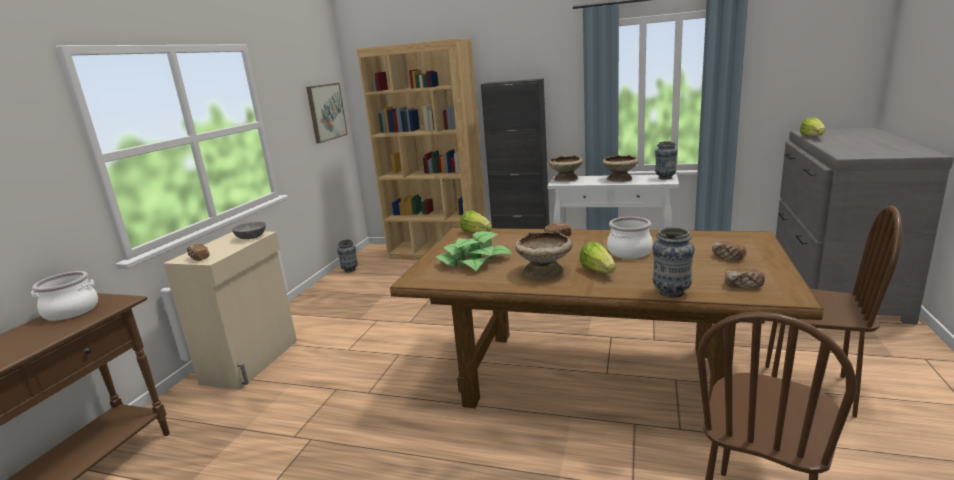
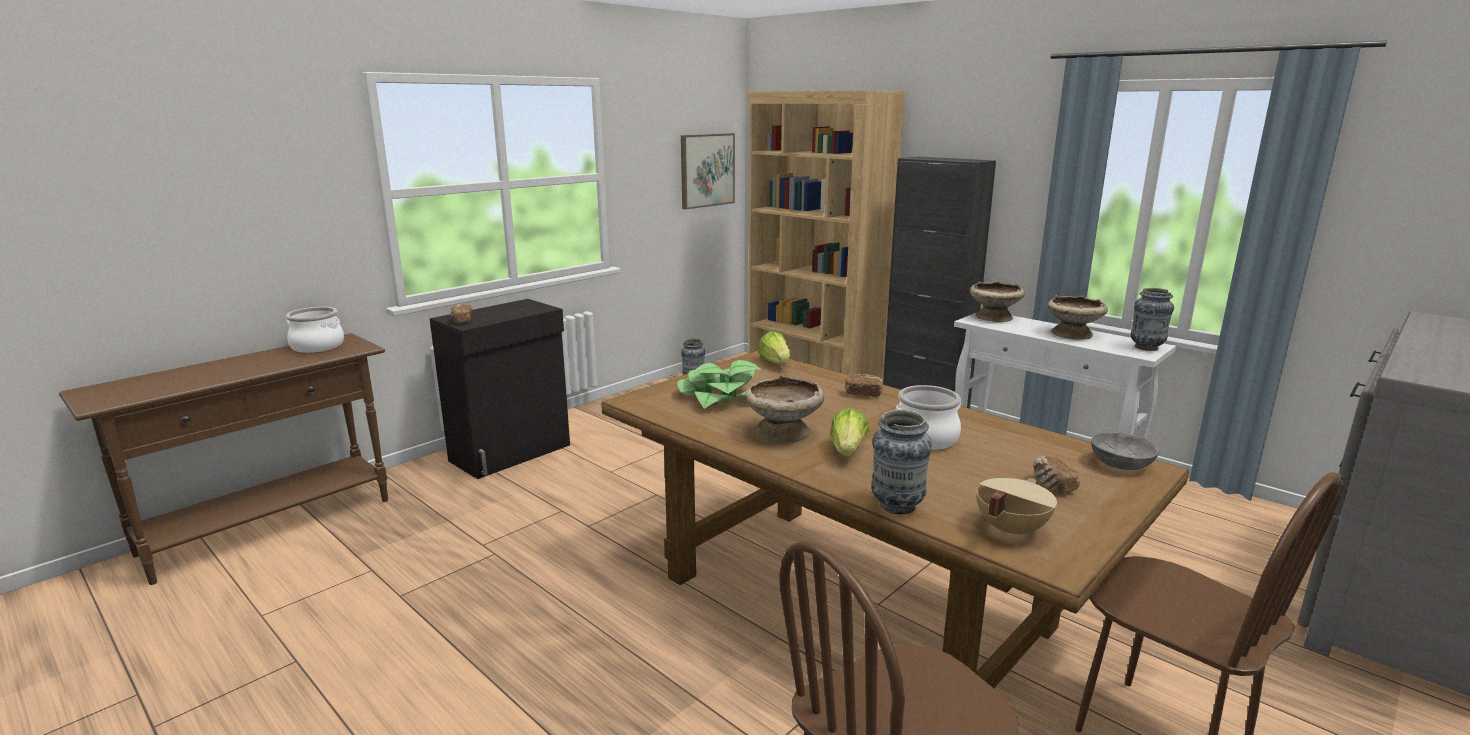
camera: 25 degrees right, 0 degrees up
beige cabinet [163,232,297,390] -> black cabinet [430,299,570,479]
grey bowl [232,222,266,239] -> grey bowl moved to [1091,432,1159,470]
bread [725,268,765,288] -> beige cooking pot [976,478,1057,537]
lettuce [800,117,825,136] -> none

